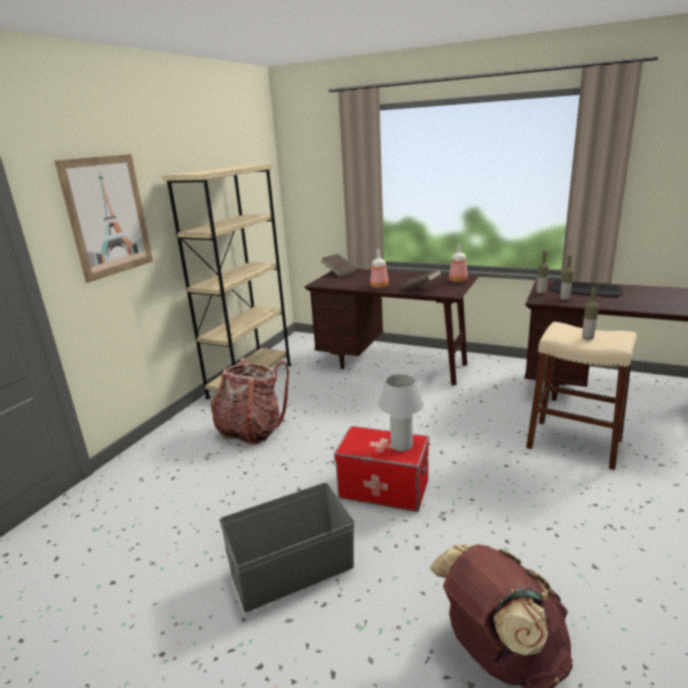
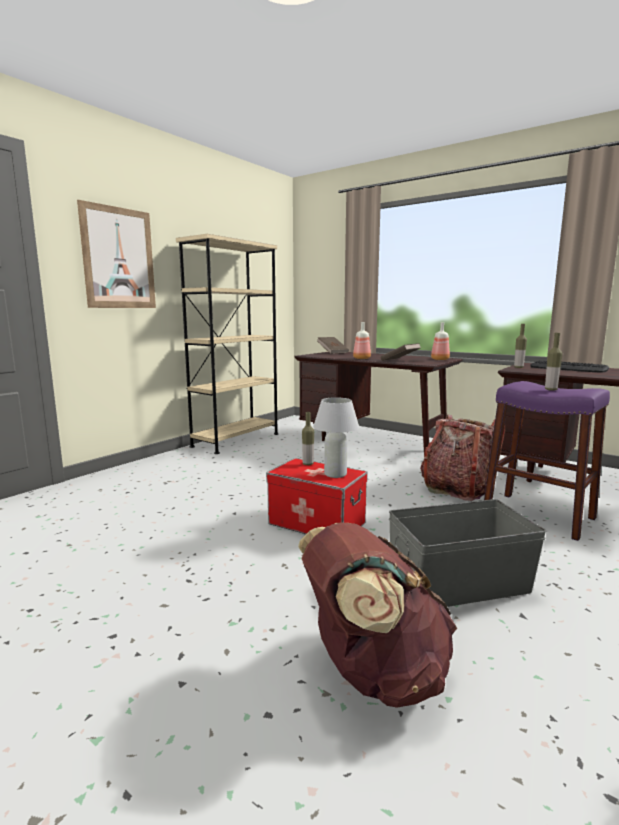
camera: 10 degrees right, 10 degrees down
backpack [210,358,289,445] -> backpack moved to [420,415,505,501]
grey storage box [219,483,355,612] -> grey storage box moved to [389,499,547,607]
beige stool [526,322,637,470] -> purple stool [484,381,610,541]
bottle [560,256,573,300] -> bottle moved to [302,412,314,465]

